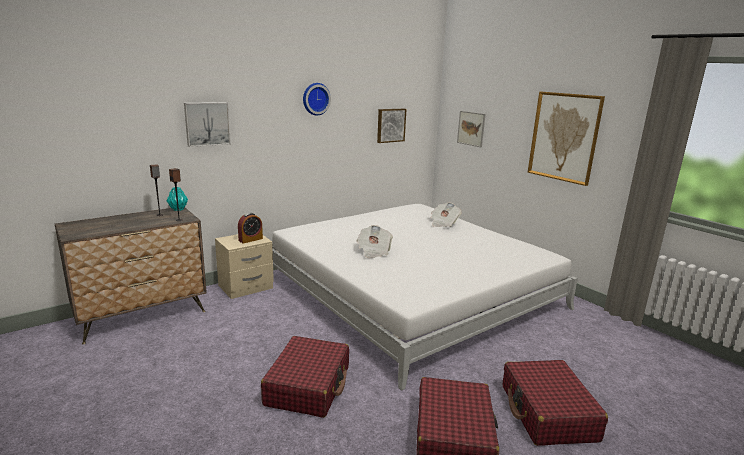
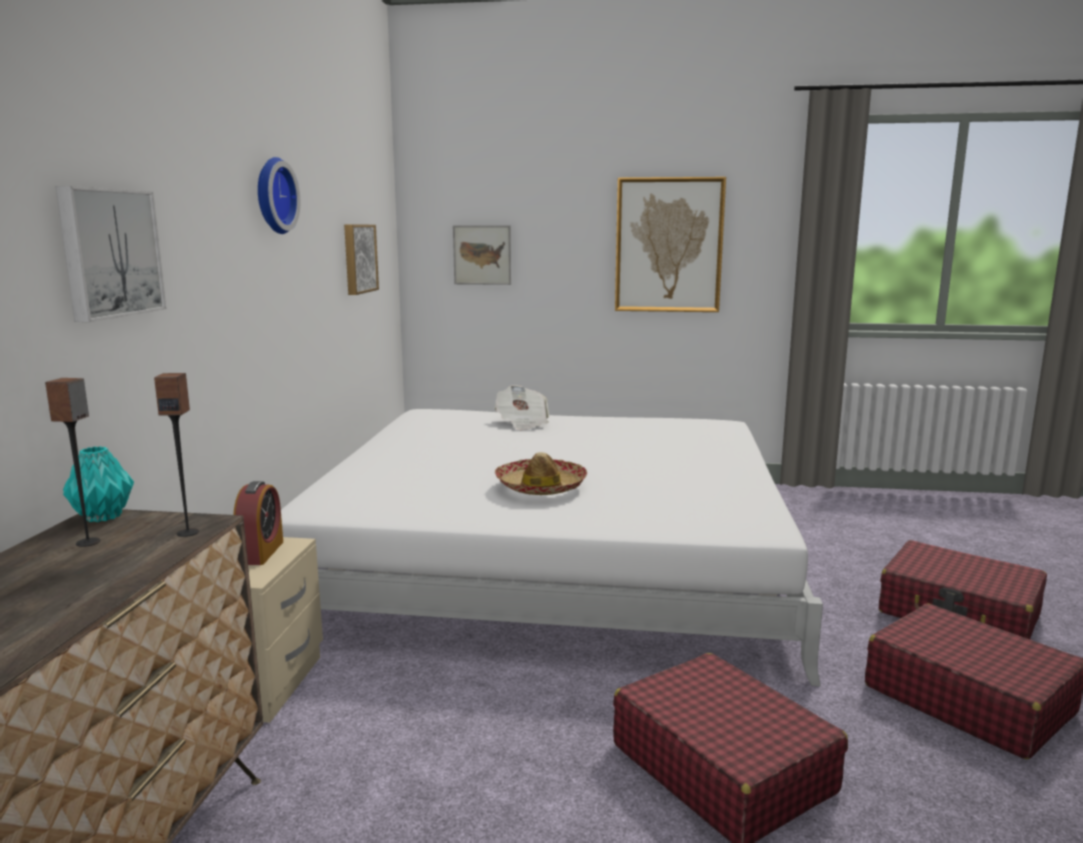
camera: 45 degrees left, 5 degrees down
newspaper [356,225,393,258] -> hat [495,452,587,495]

